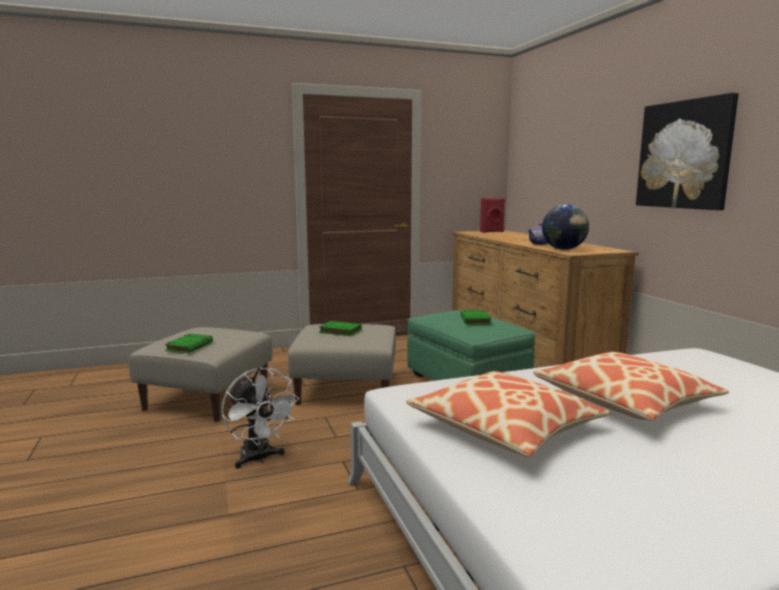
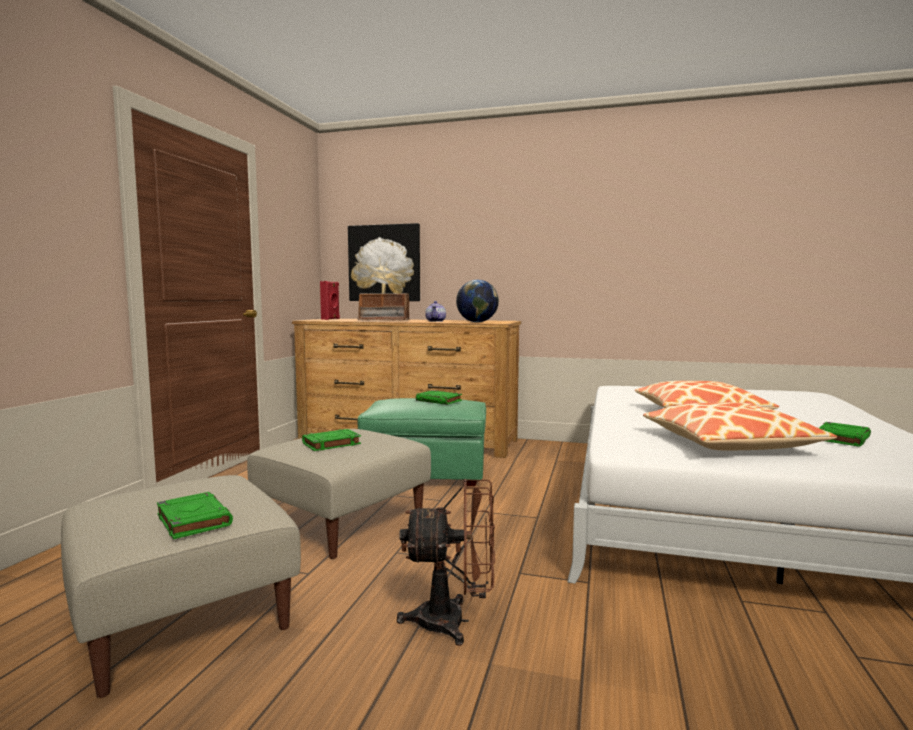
camera: 55 degrees left, 5 degrees down
white fan [221,367,299,469] -> brown fan [397,479,495,646]
picture [636,93,739,210] -> picture moved to [348,223,420,301]
none -> radio [356,293,410,321]
none -> green book [819,422,871,447]

